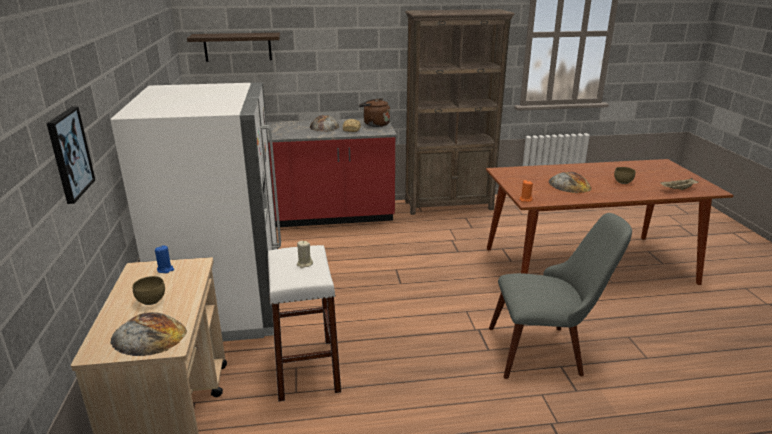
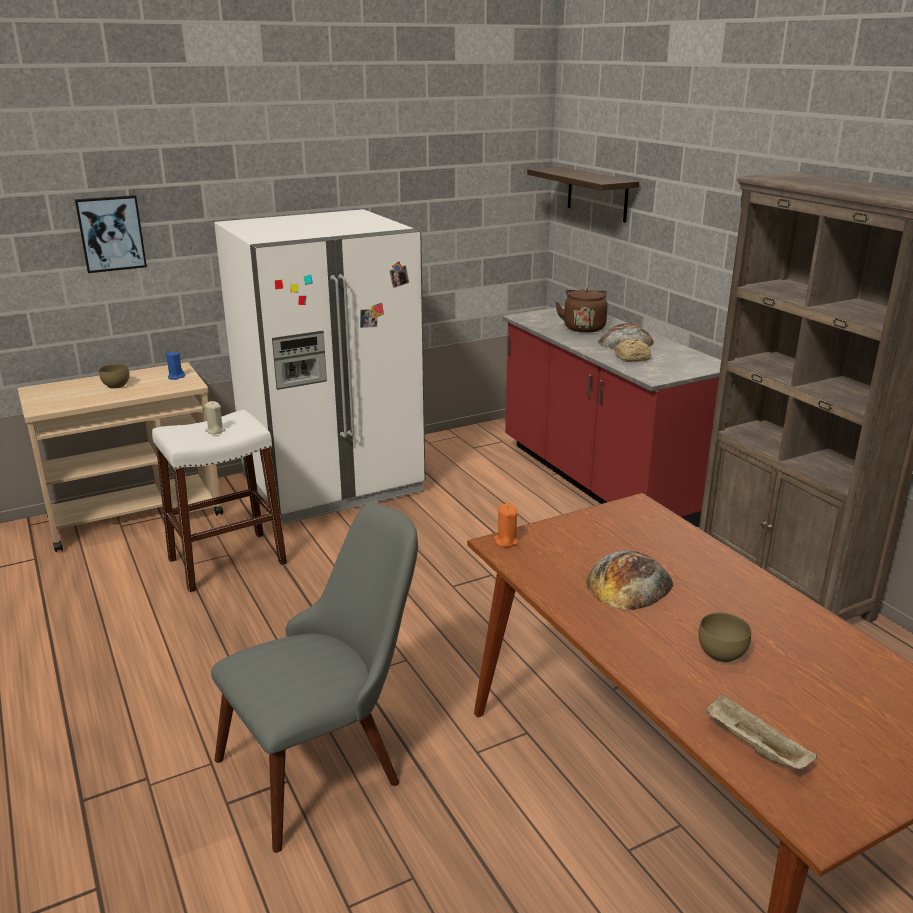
camera: 70 degrees right, 0 degrees up
bread [110,312,187,356] -> none
brown kettle [359,98,390,127] -> brown kettle moved to [555,288,608,333]
grey chair [489,213,632,379] -> grey chair turned 105 degrees counterclockwise [211,503,418,853]

